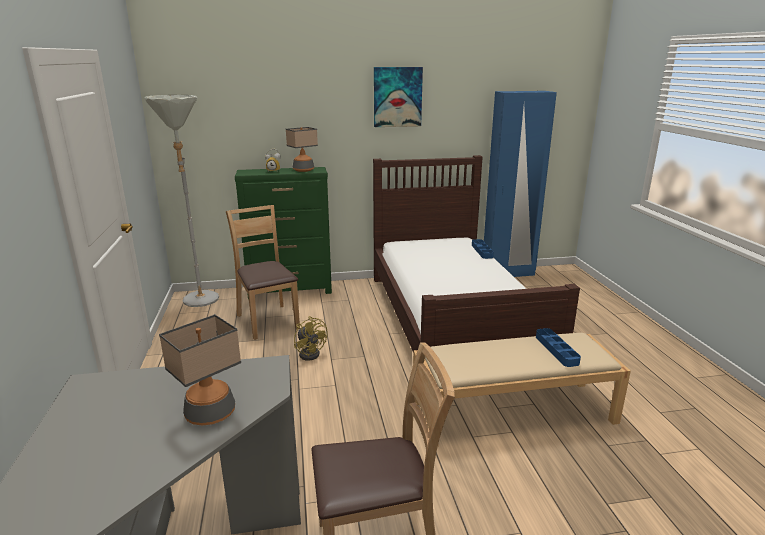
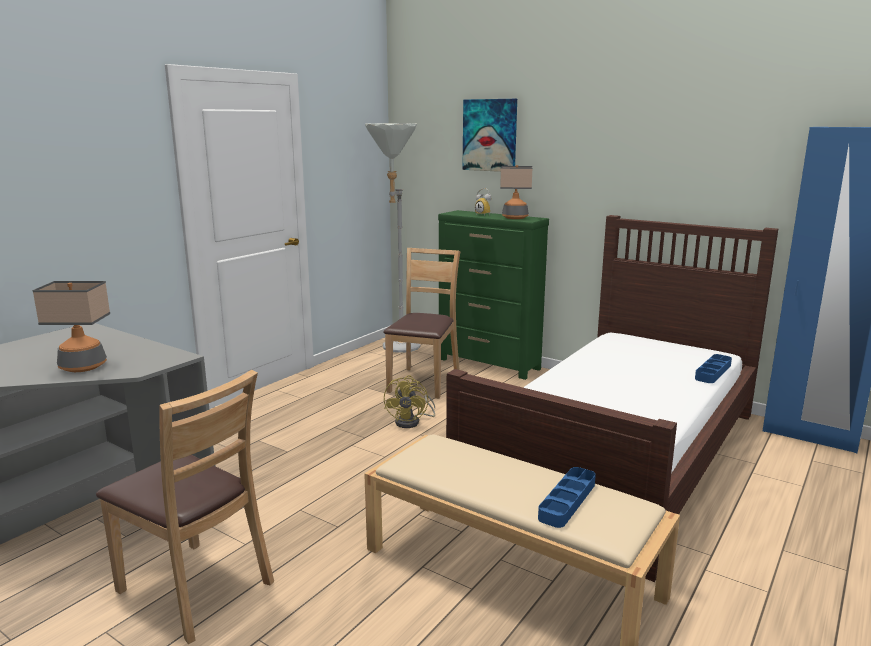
camera: 45 degrees right, 5 degrees down
picture [374,67,423,127] -> picture moved to [462,99,517,172]

